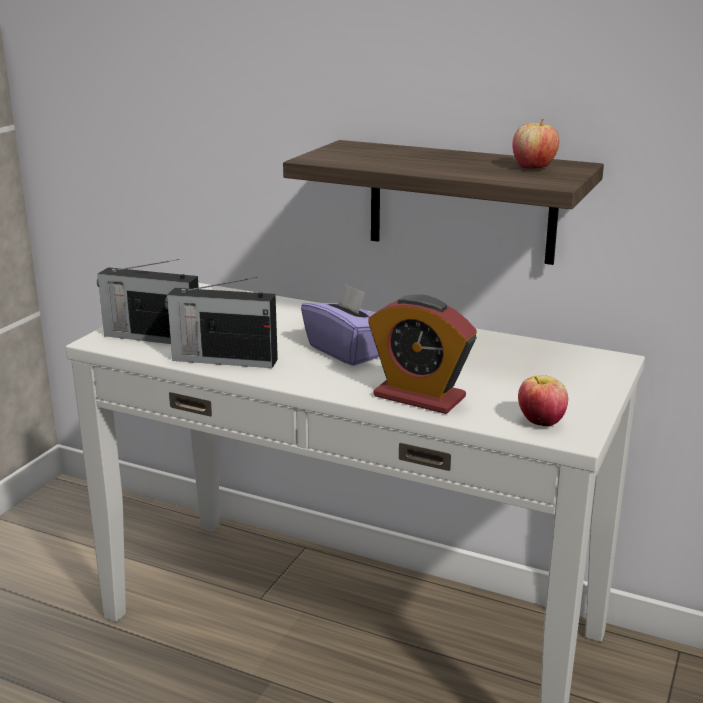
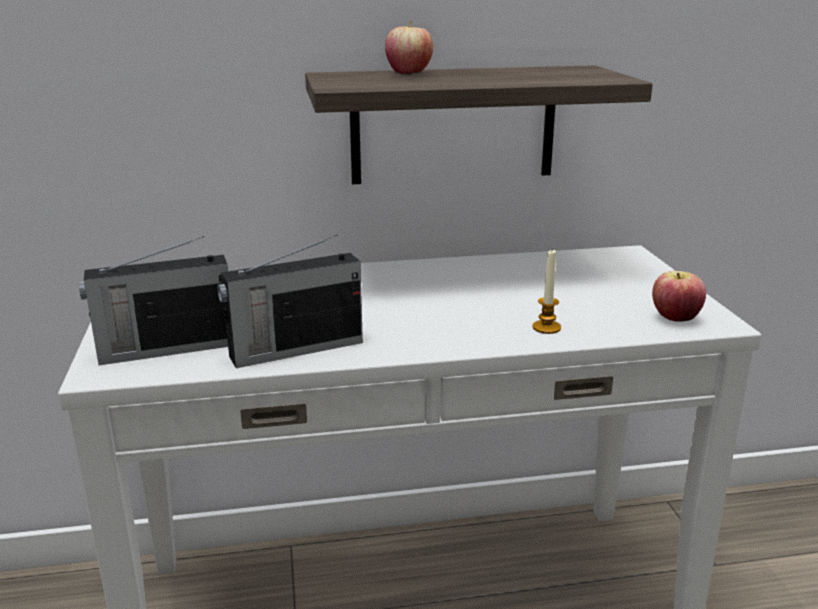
camera: 35 degrees left, 0 degrees up
purple tissue box [301,283,379,366] -> none
alarm clock [368,294,477,414] -> candle [532,250,561,334]
apple [512,118,559,169] -> apple moved to [385,21,433,74]

